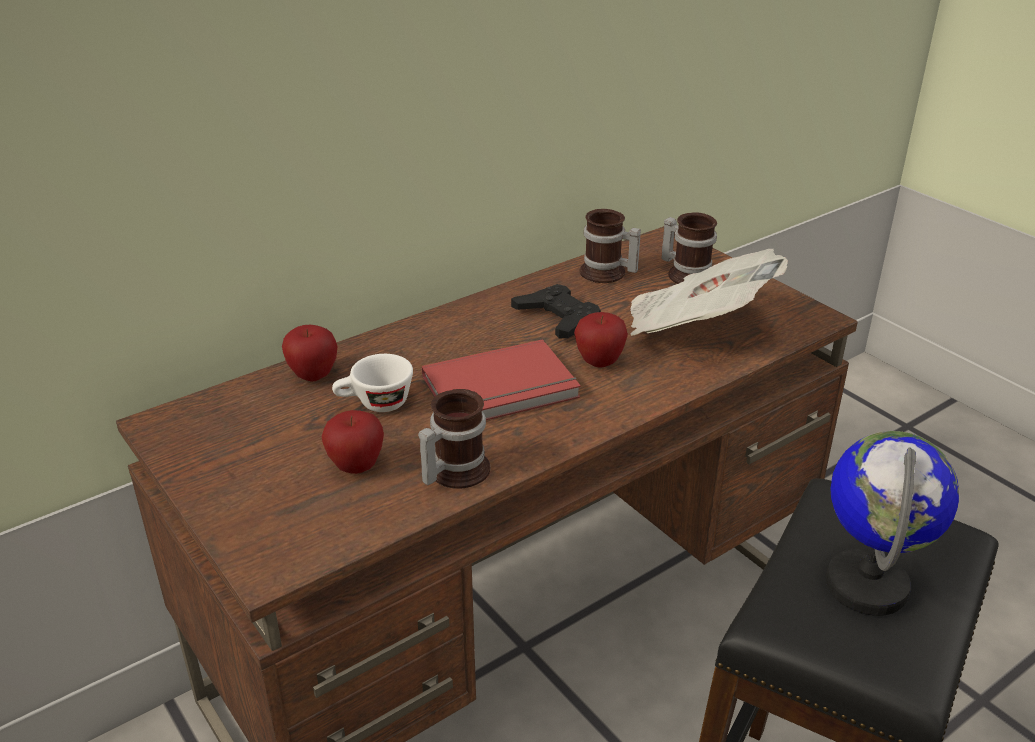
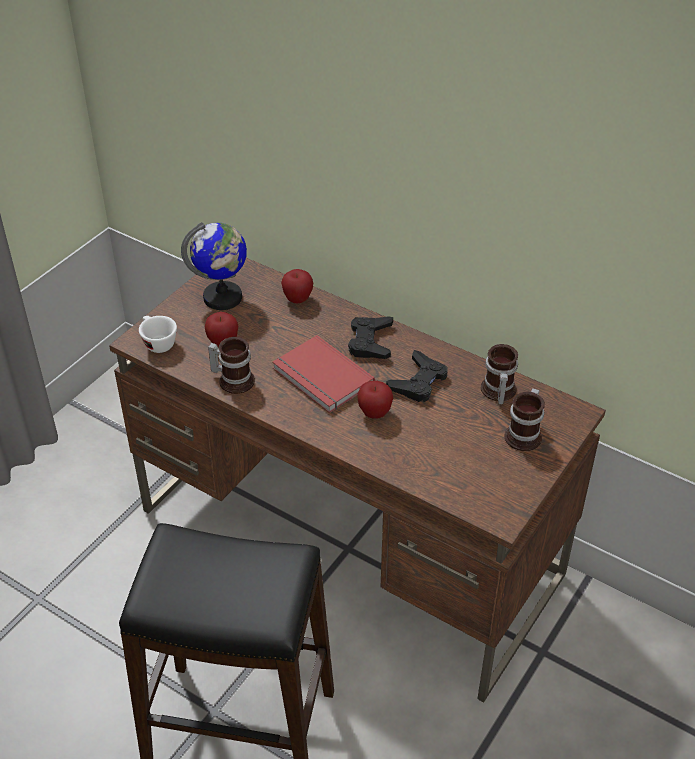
camera: 70 degrees right, 10 degrees up
white cup [332,354,413,412] -> white cup moved to [139,316,177,353]
newspaper [630,249,788,336] -> none
globe [826,431,960,616] -> globe moved to [181,222,247,310]
none -> black game controller [348,316,393,359]

